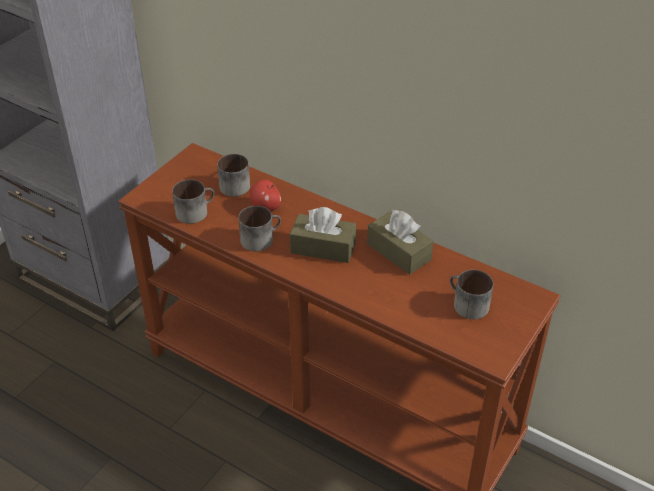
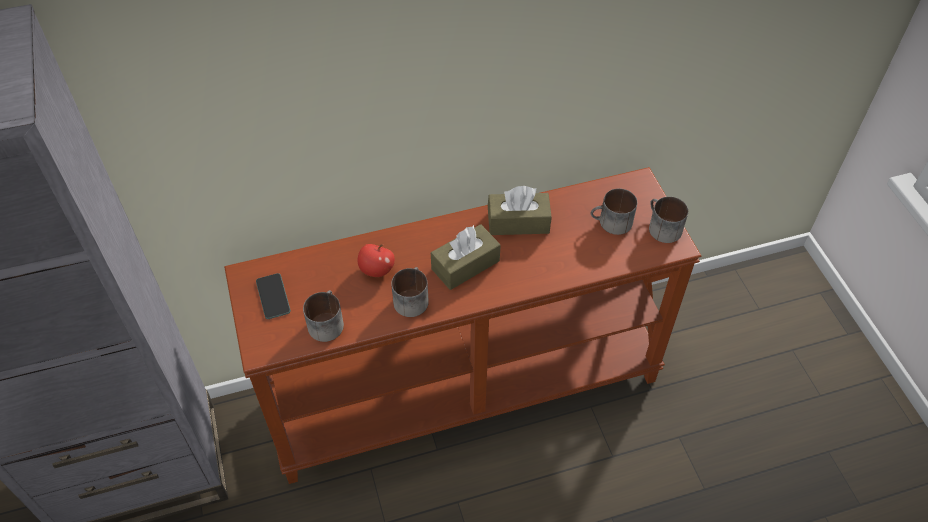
camera: 50 degrees left, 10 degrees up
mug [217,154,250,197] -> mug moved to [649,197,688,243]
none -> phone [256,273,291,319]

